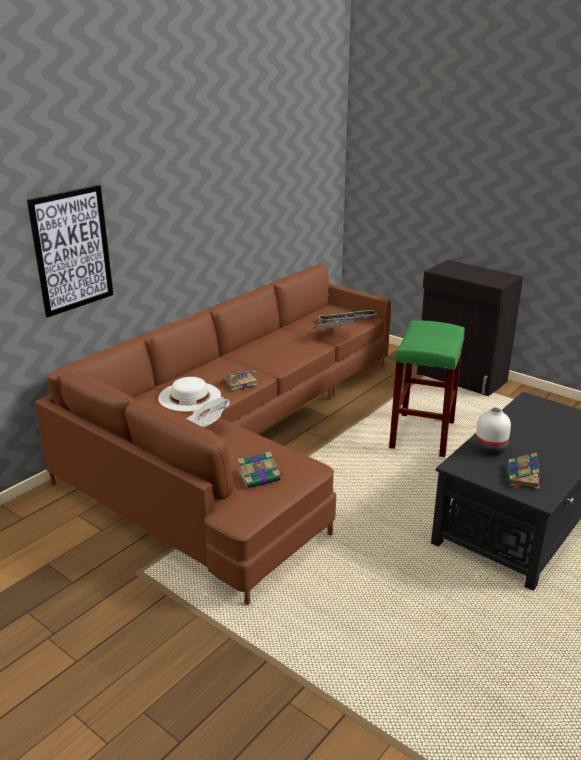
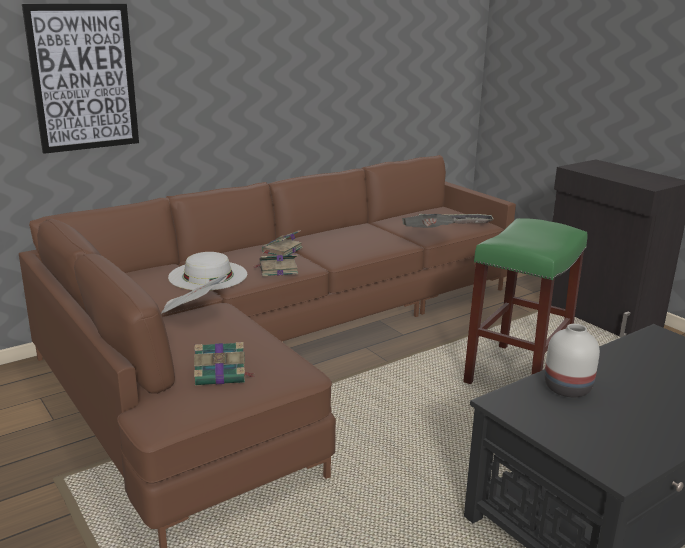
camera: 15 degrees right, 5 degrees down
book [507,453,540,489] -> book moved to [262,230,303,255]

